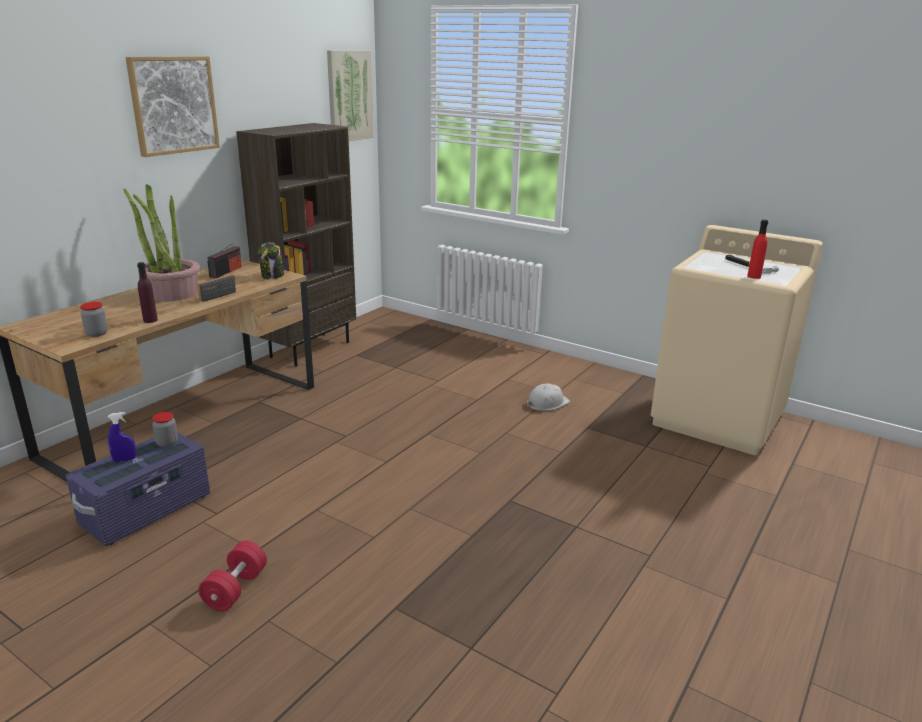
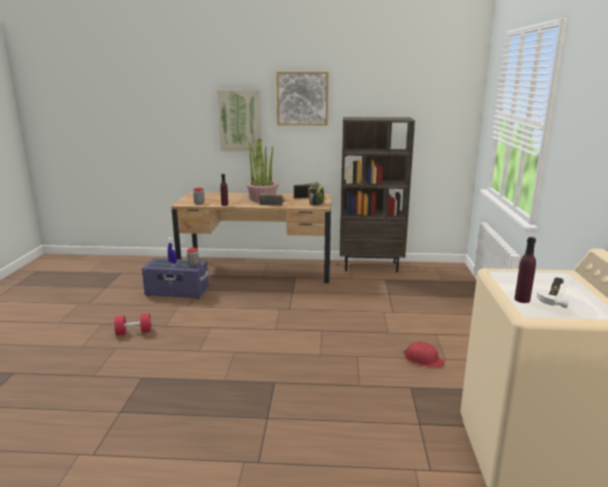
camera: 60 degrees right, 5 degrees down
picture [327,51,374,141] -> picture moved to [217,90,261,152]
white hard hat [527,384,570,411] -> red hard hat [402,341,445,368]
red bottle [747,219,768,279] -> purple bottle [514,237,536,303]

